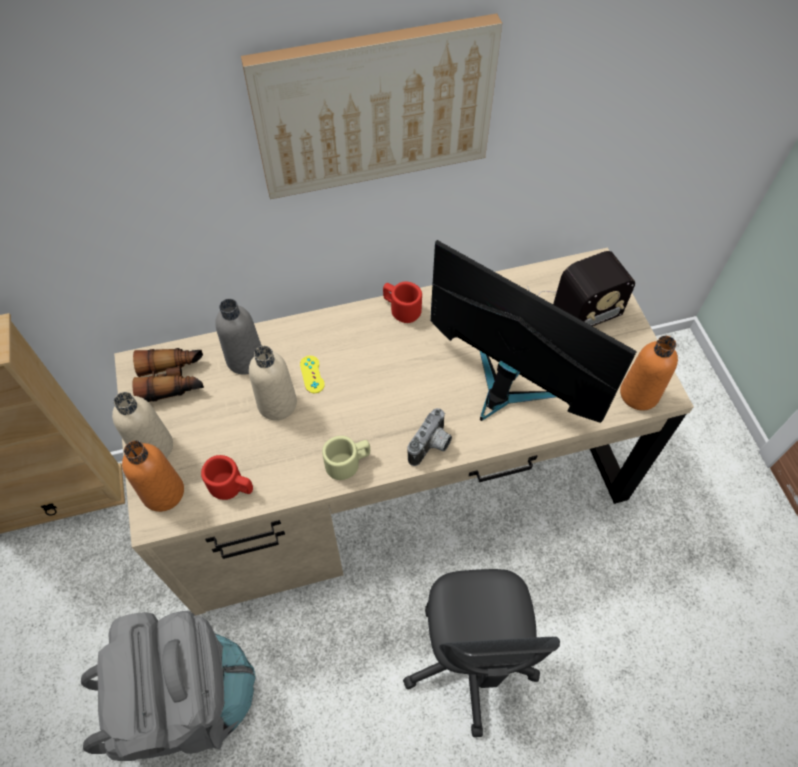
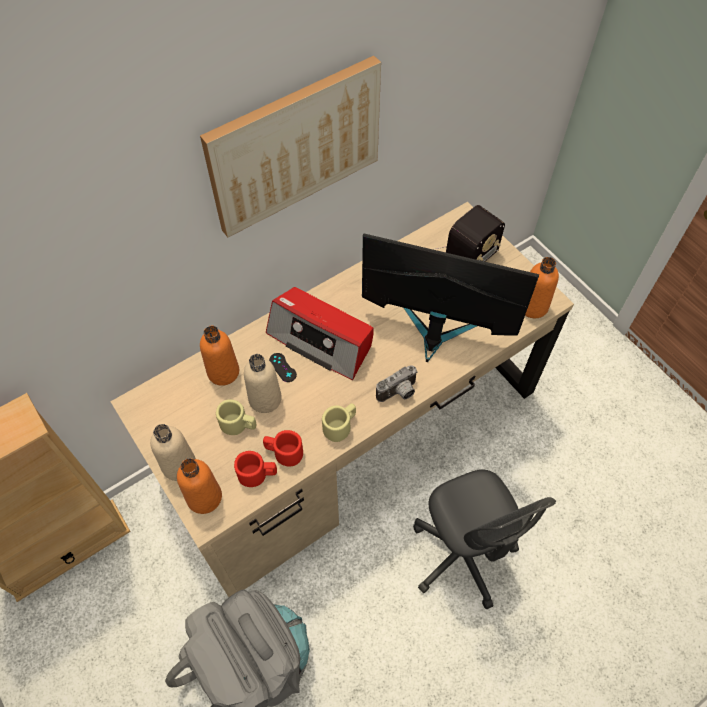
camera: 20 degrees left, 0 degrees up
binoculars [132,348,204,402] -> none
grey bottle [215,299,262,375] -> orange bottle [200,326,239,386]
yellow game controller [300,356,325,393] -> black game controller [269,353,297,382]
red mug [383,282,422,323] -> red mug moved to [263,430,303,466]
camera [407,408,452,466] -> camera turned 45 degrees clockwise [376,365,418,402]
none -> beige mug [216,399,256,435]
none -> radio [266,287,373,380]

